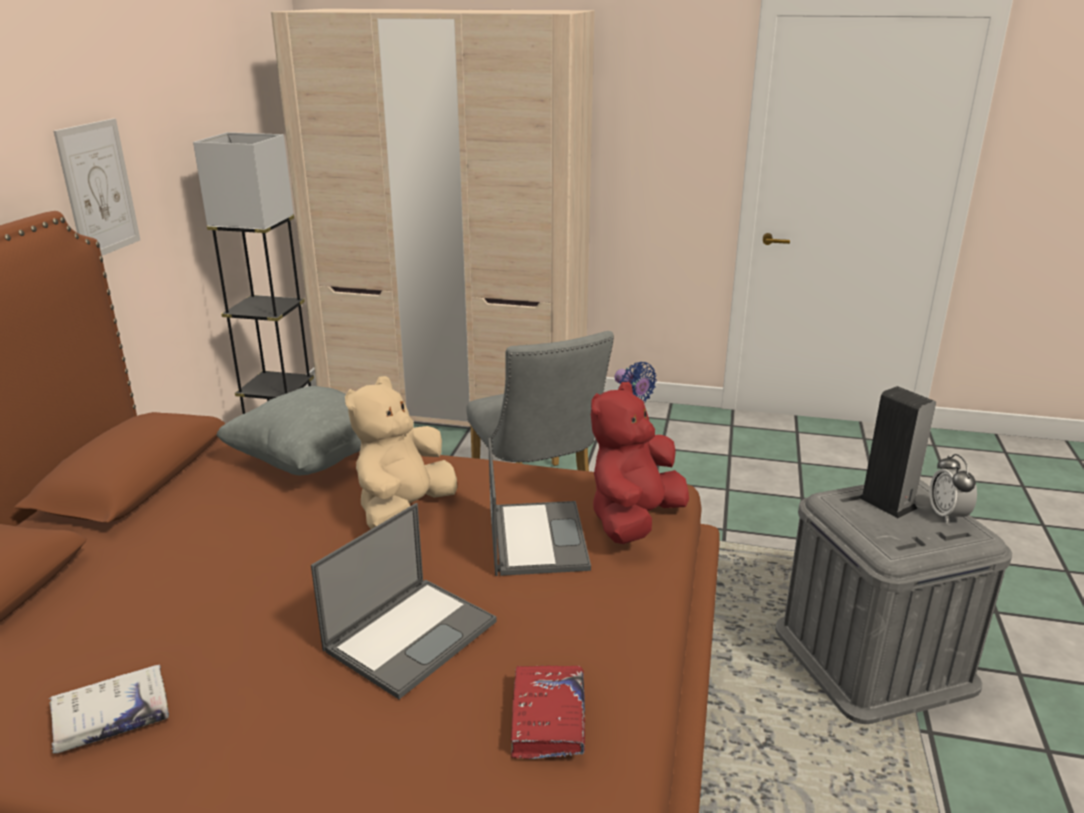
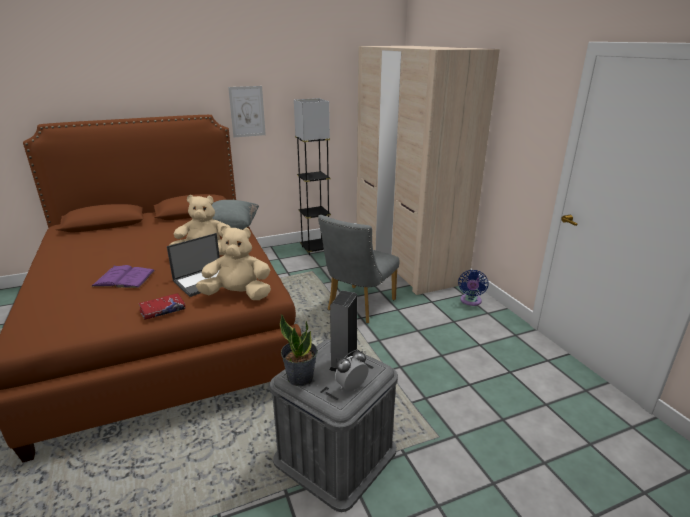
camera: 55 degrees right, 0 degrees up
white book [49,664,169,754] -> none
laptop [311,503,497,699] -> purple book [91,265,155,288]
red book [511,665,585,759] -> red book moved to [139,293,185,320]
red plush toy [591,382,689,544] -> beige plush toy [196,225,271,300]
none -> potted plant [280,314,317,386]

